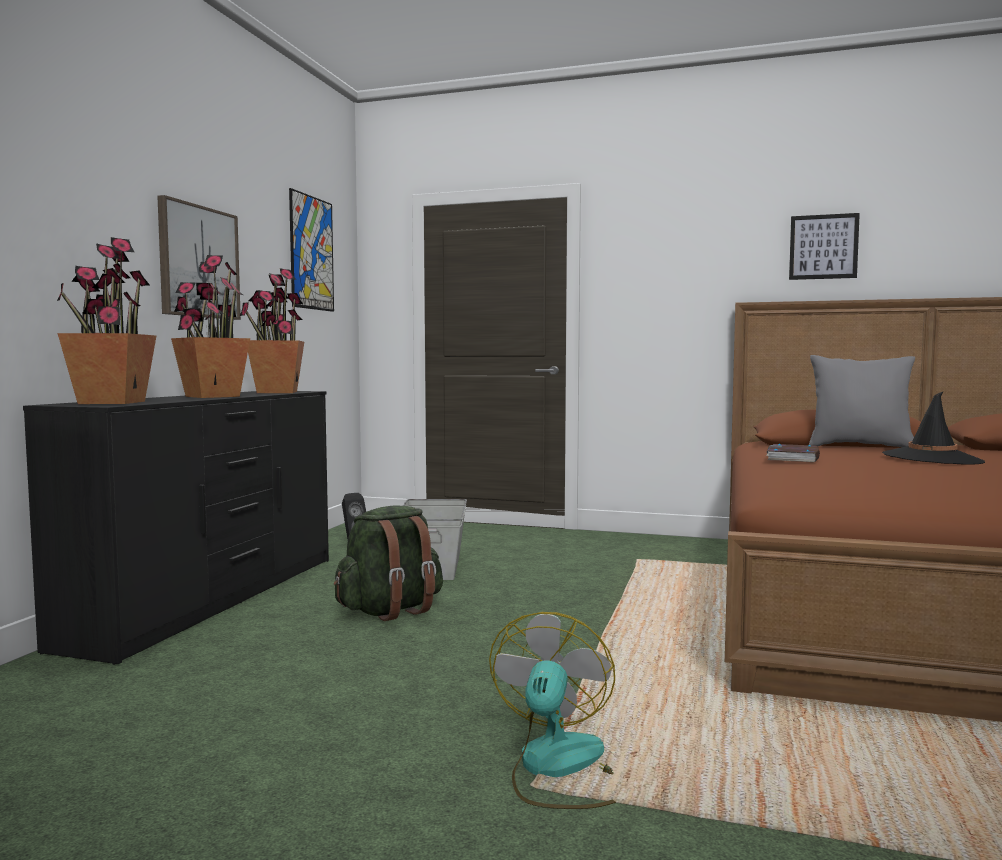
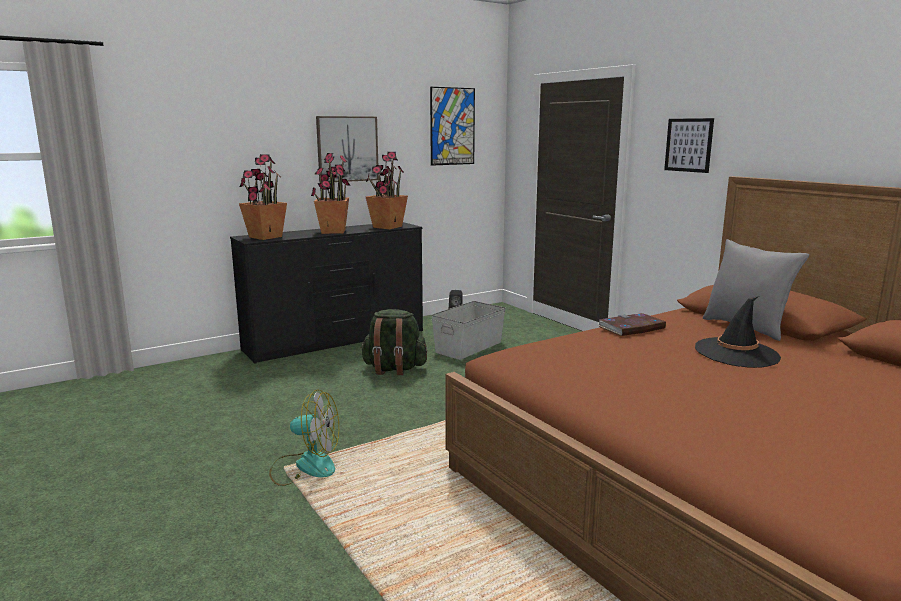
camera: 40 degrees right, 10 degrees up
fan [489,612,616,809] -> fan turned 45 degrees clockwise [269,390,339,486]
picture [789,213,860,280] -> picture moved to [664,118,714,173]

